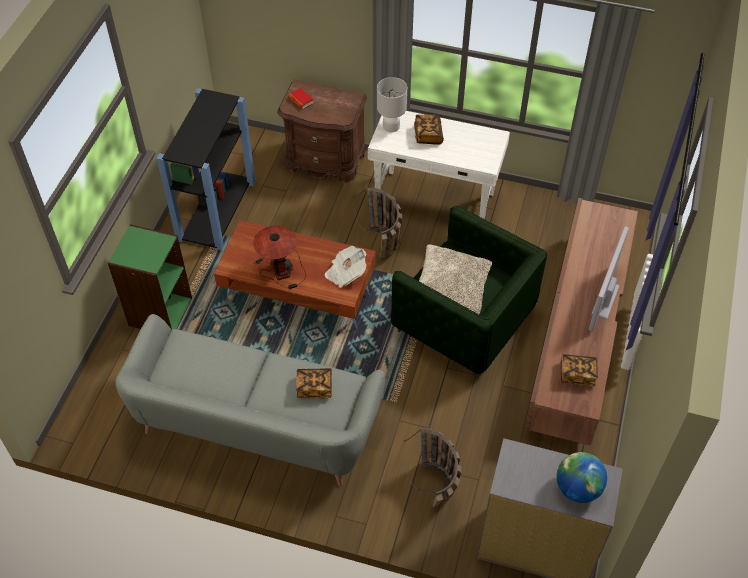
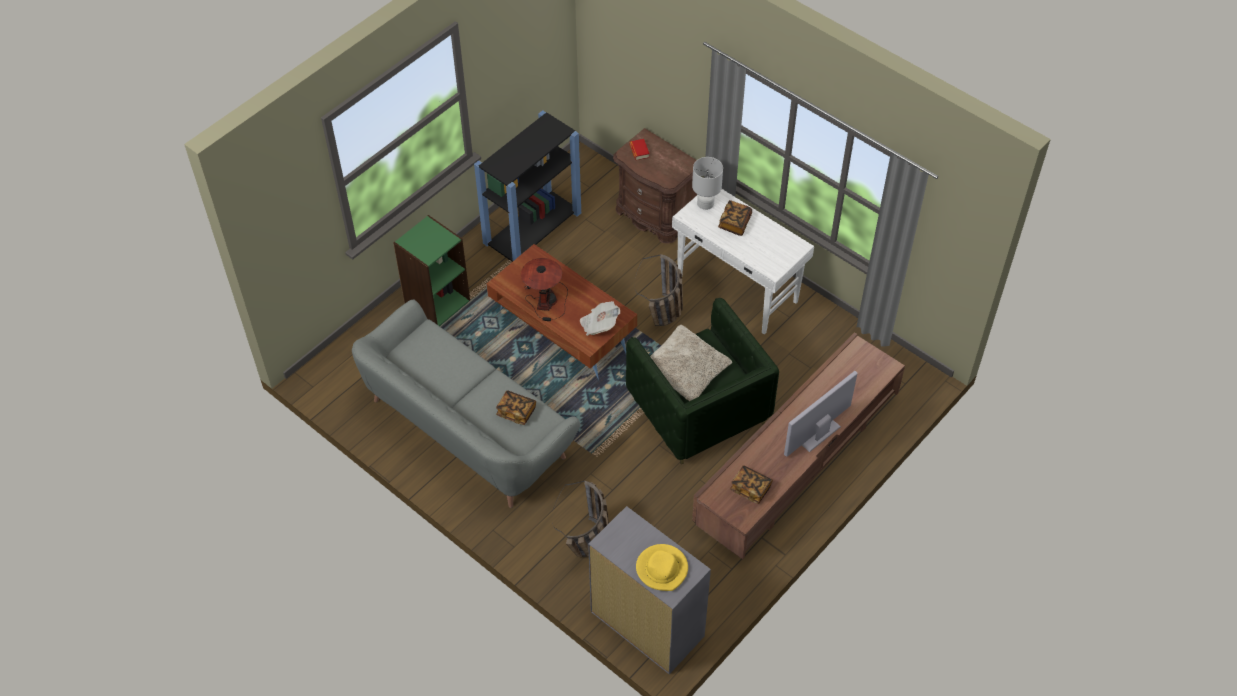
camera: 25 degrees right, 0 degrees up
globe [556,452,607,503] -> yellow hat [636,544,688,591]

